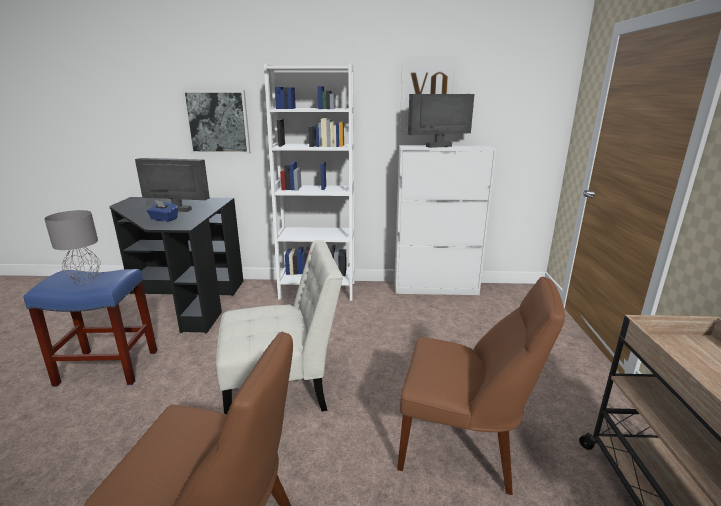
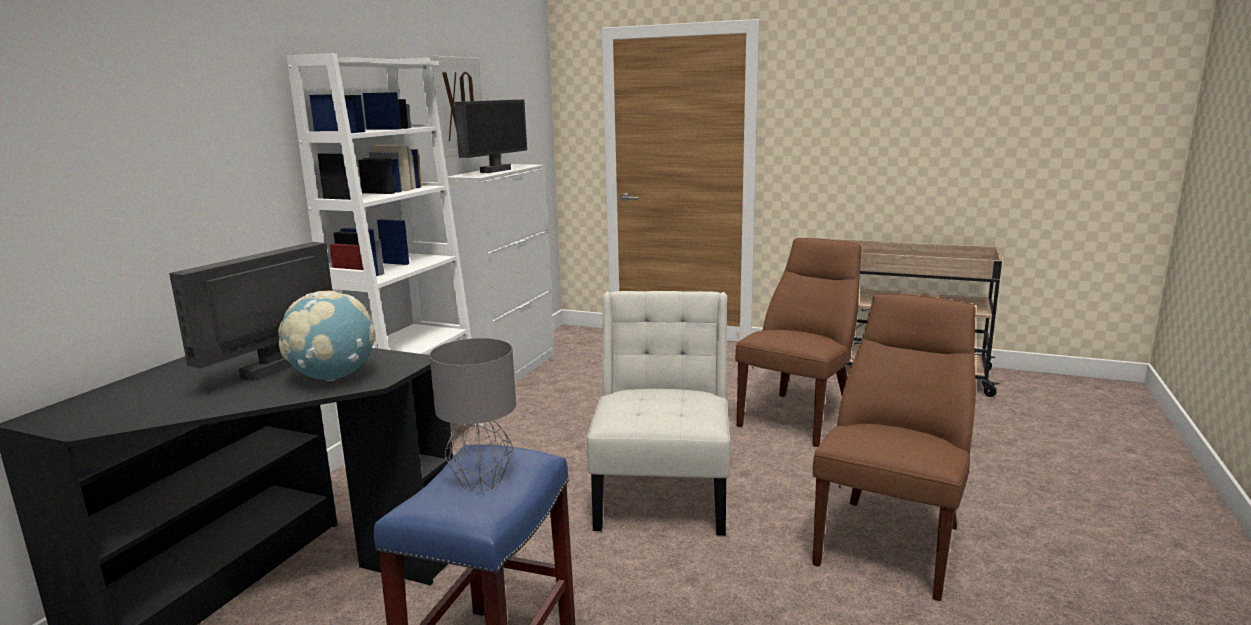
camera: 70 degrees left, 5 degrees down
blue tissue box [147,200,178,222] -> globe [278,291,376,381]
picture [182,90,251,154] -> none
monitor [408,94,474,148] -> monitor turned 150 degrees counterclockwise [454,99,527,173]

